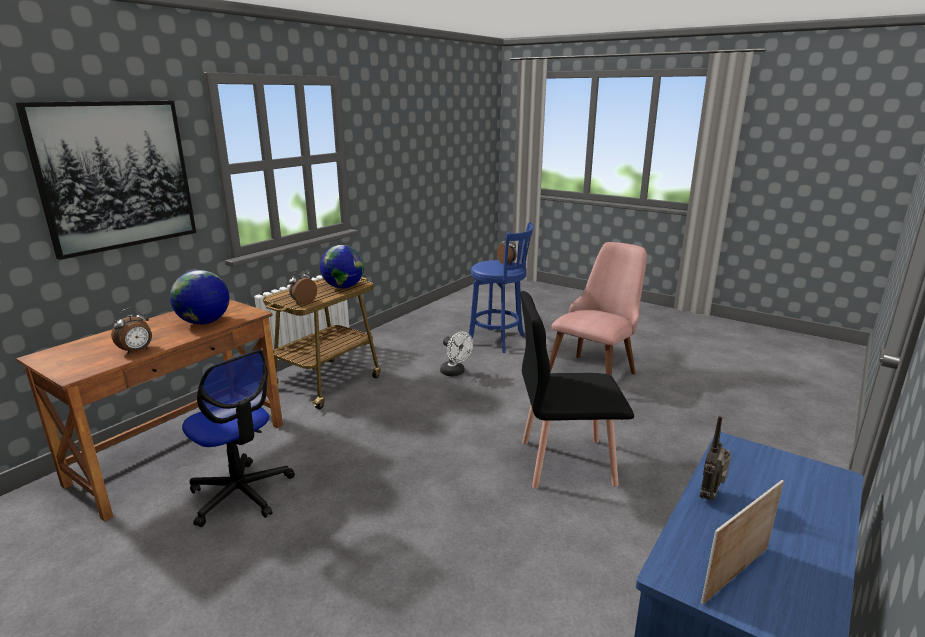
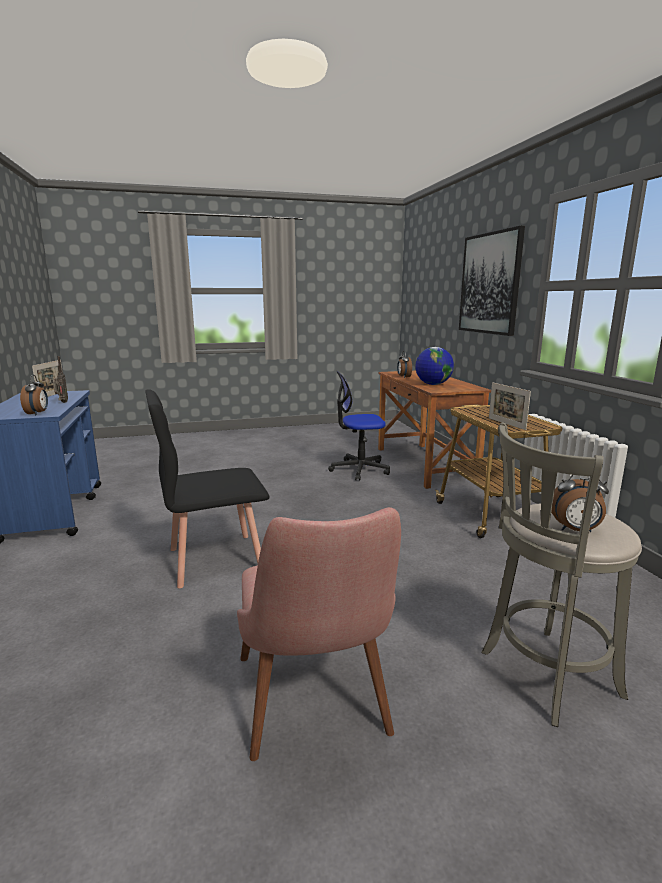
camera: 130 degrees right, 5 degrees down
alarm clock [289,268,317,305] -> alarm clock moved to [20,375,48,415]
globe [320,245,364,289] -> picture frame [489,382,531,430]
white fan [440,332,473,376] -> none
blue stool [469,222,533,353] -> grey stool [481,422,642,727]
black chair [521,291,634,488] -> black chair turned 150 degrees counterclockwise [145,389,270,588]

